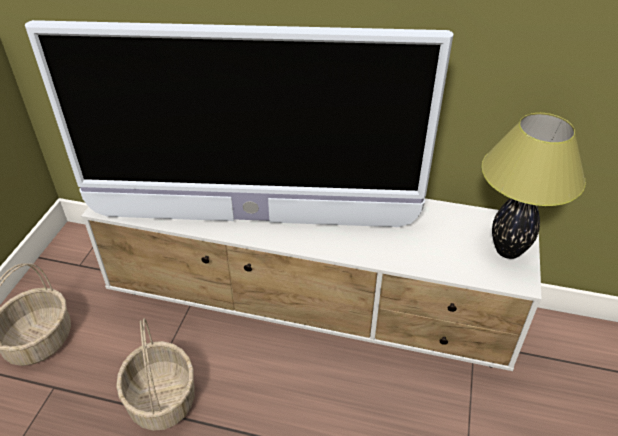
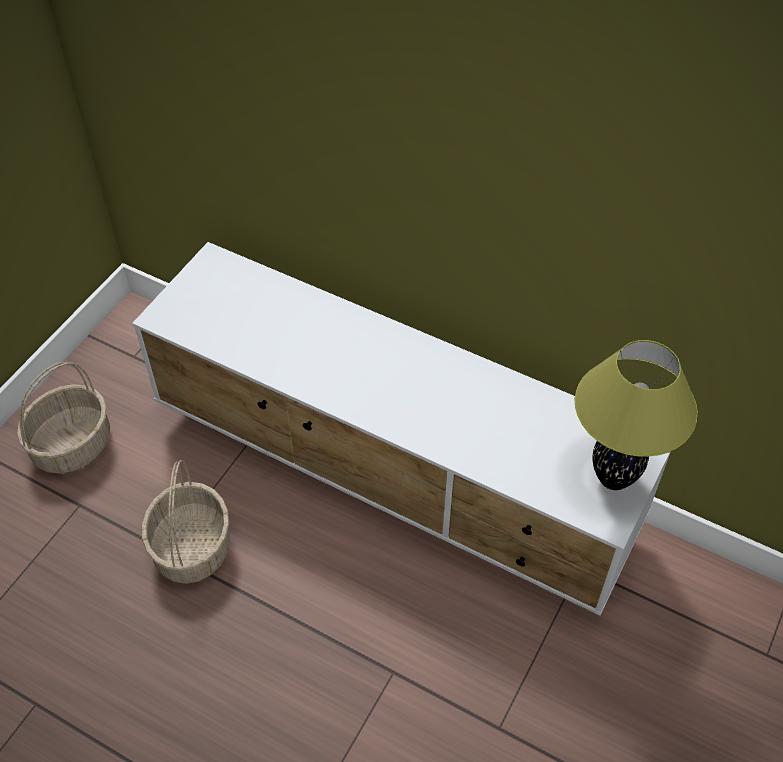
camera: 15 degrees right, 10 degrees up
television [25,20,453,227] -> none

